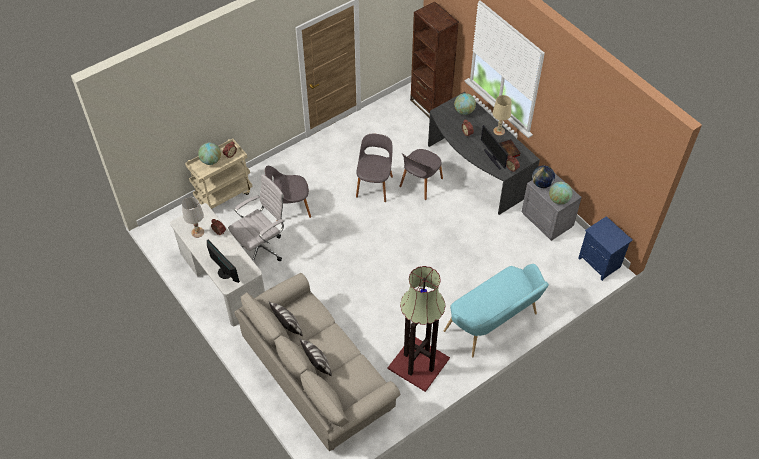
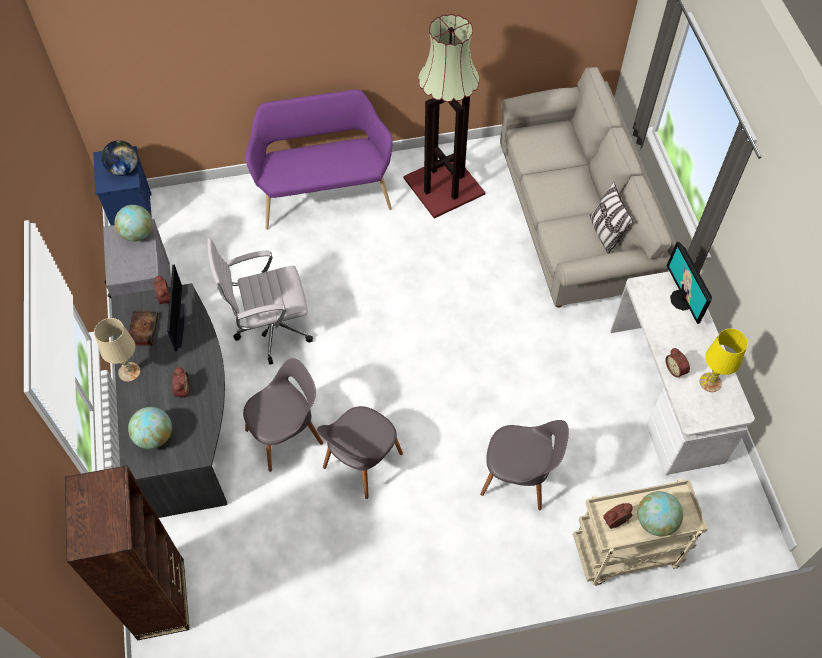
camera: 155 degrees left, 5 degrees up
white table lamp [182,197,204,238] -> yellow table lamp [699,329,748,392]
white office chair [228,174,284,262] -> white office chair moved to [207,238,313,365]
pillow [300,339,332,376] -> none
turquoise bench [444,264,549,357] -> purple bench [245,89,393,230]
globe [532,166,555,188] -> globe moved to [101,140,138,176]

